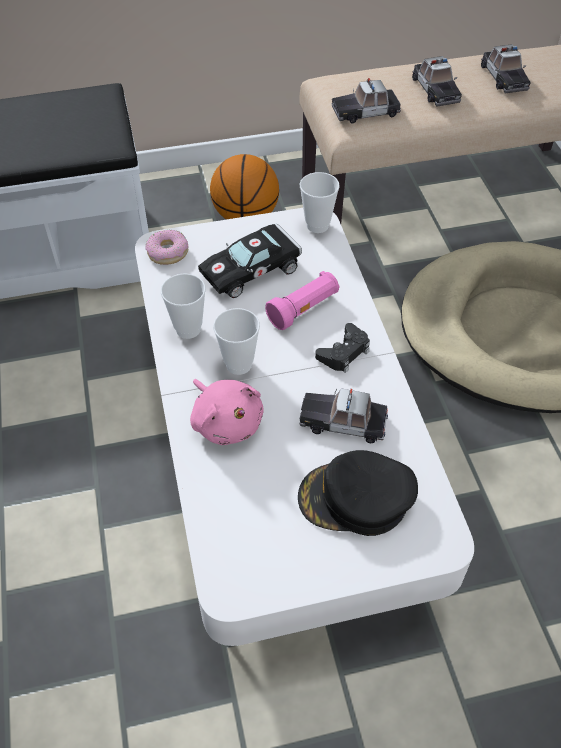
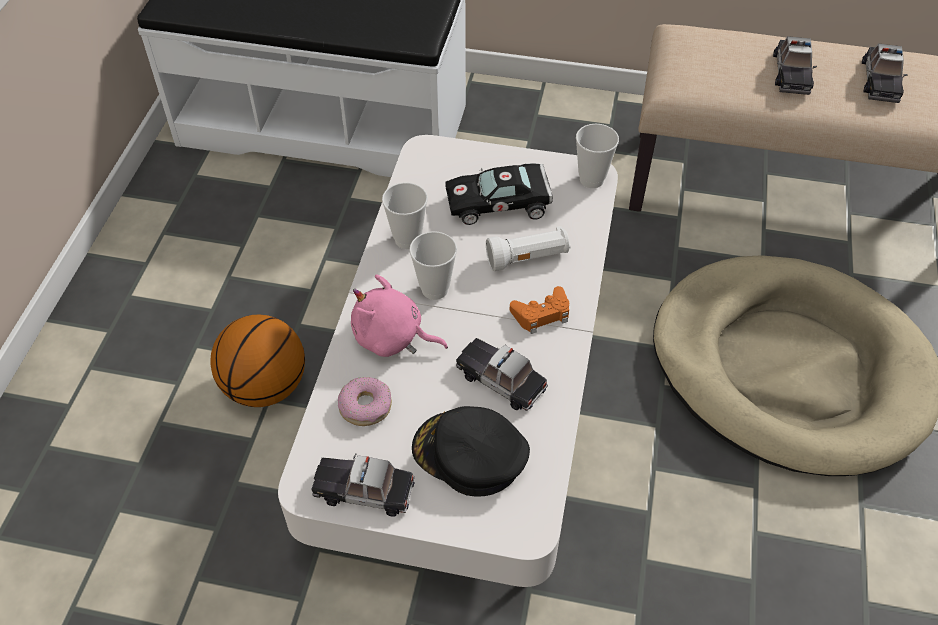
camera: 25 degrees right, 0 degrees up
donut [145,230,188,265] -> donut moved to [338,377,392,426]
pink plush toy [190,379,264,445] -> pink plush toy turned 120 degrees clockwise [351,274,448,357]
basketball [210,154,279,220] -> basketball moved to [210,315,305,407]
pink flashlight [265,271,340,330] -> white flashlight [486,226,571,271]
black game controller [315,323,370,373] -> orange game controller [510,286,569,334]
toy car [331,78,401,123] -> toy car moved to [311,453,415,517]

